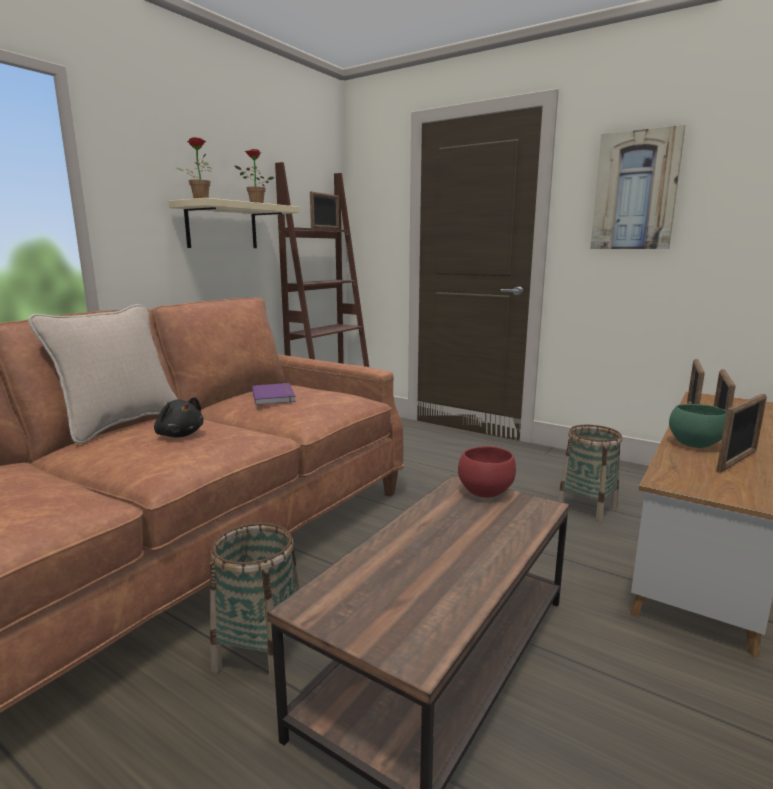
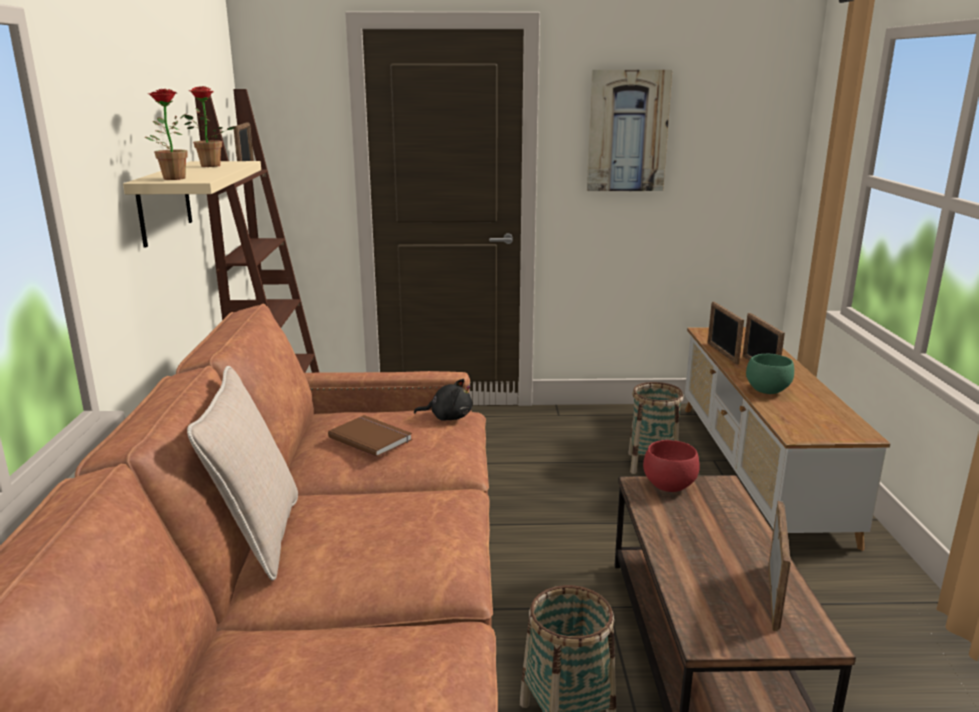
camera: 35 degrees left, 5 degrees up
black plush toy [154,397,204,438] -> black plush toy moved to [414,379,473,421]
purple book [252,383,296,405] -> brown book [328,415,412,457]
picture frame [716,394,767,473] -> picture frame moved to [768,501,791,631]

